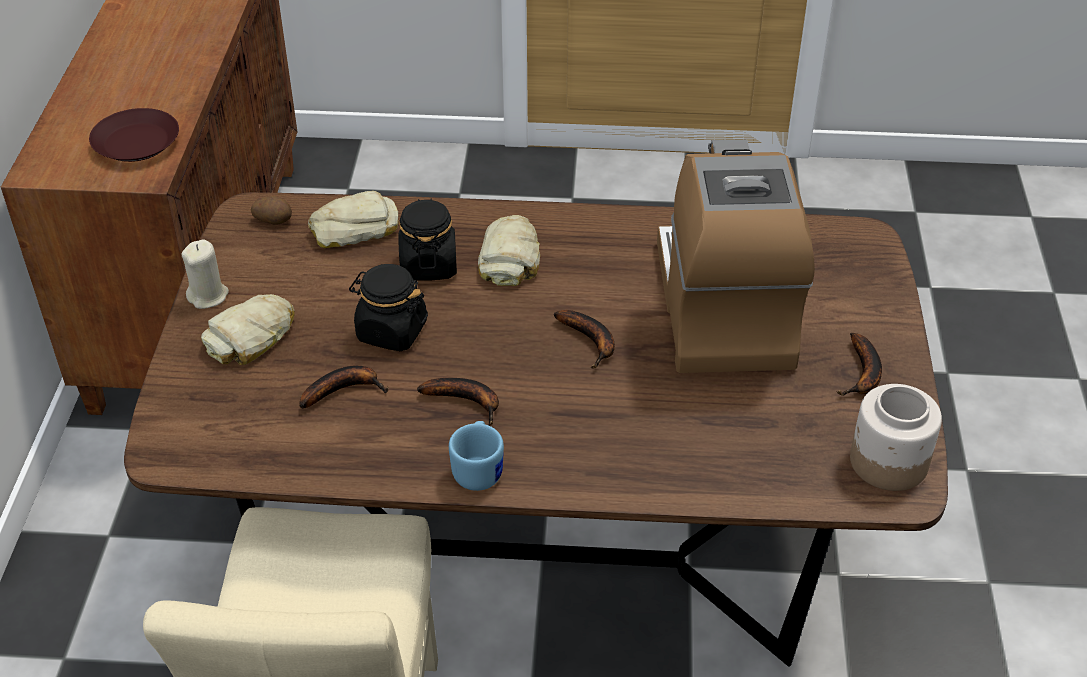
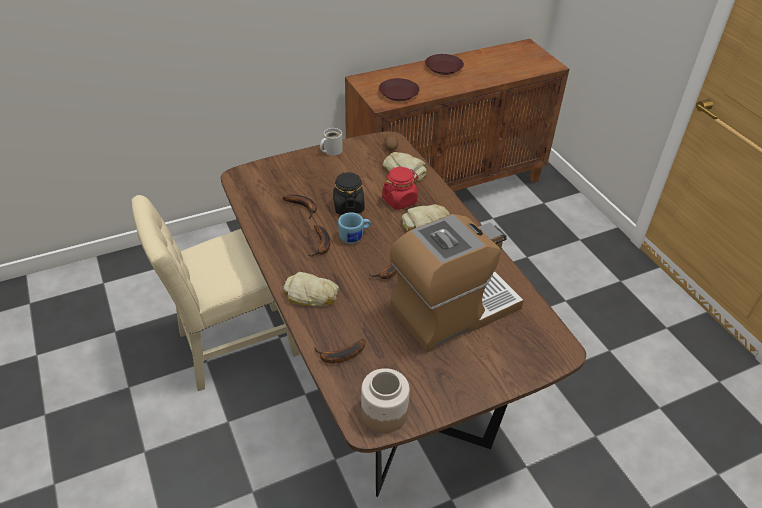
camera: 60 degrees right, 0 degrees up
beige candle [182,240,229,309] -> white mug [320,128,343,156]
bread [201,294,295,365] -> bread moved to [283,272,339,306]
black jar [398,199,457,281] -> red jar [382,167,418,210]
blue mug [449,421,504,491] -> blue mug moved to [338,212,371,244]
banana [836,333,882,396] -> banana moved to [314,339,365,363]
none -> brown plate [425,54,464,75]

